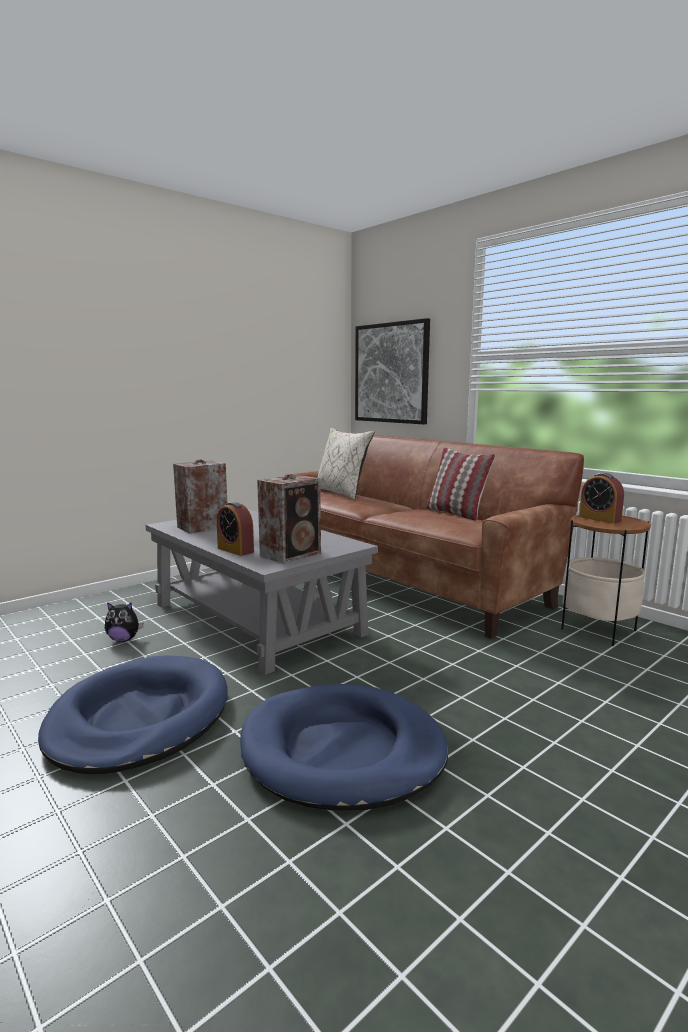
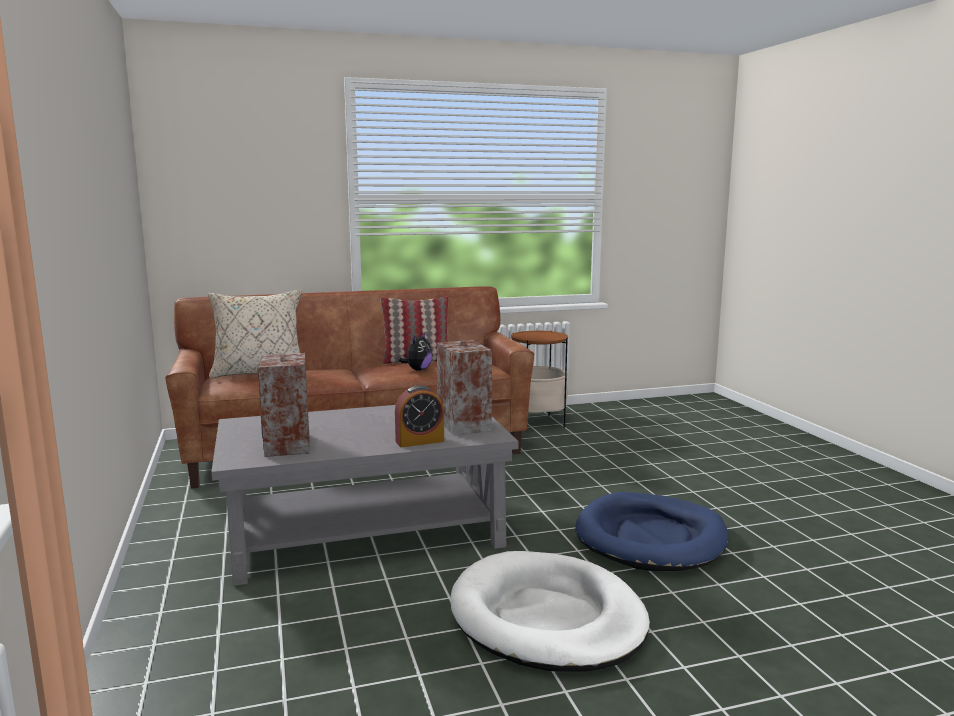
camera: 65 degrees left, 0 degrees up
blue dog bed [38,655,228,774] -> white dog bed [450,551,650,671]
plush toy [105,602,144,642] -> plush toy moved to [399,333,432,371]
picture [355,318,430,424] -> none
alarm clock [579,473,624,524] -> none

